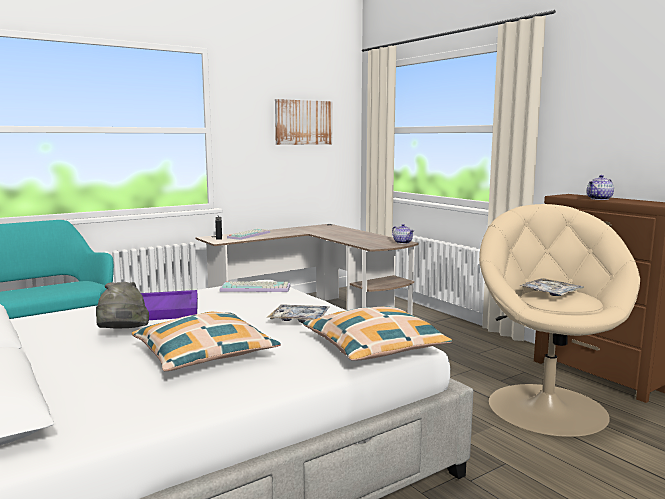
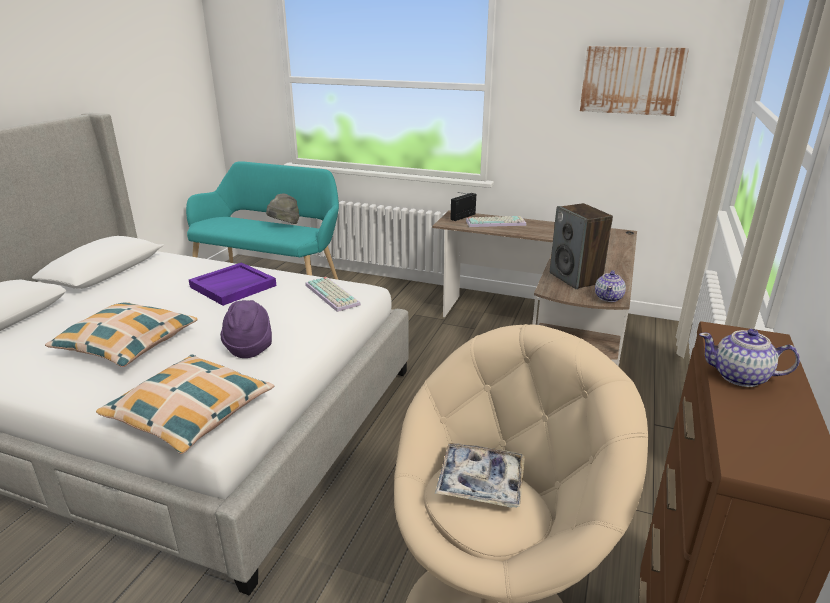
camera: 55 degrees right, 15 degrees up
grey hat [96,282,149,328] -> grey hat moved to [266,193,300,224]
tray [267,304,329,323] -> purple hat [220,300,272,358]
none -> speaker [550,203,613,289]

